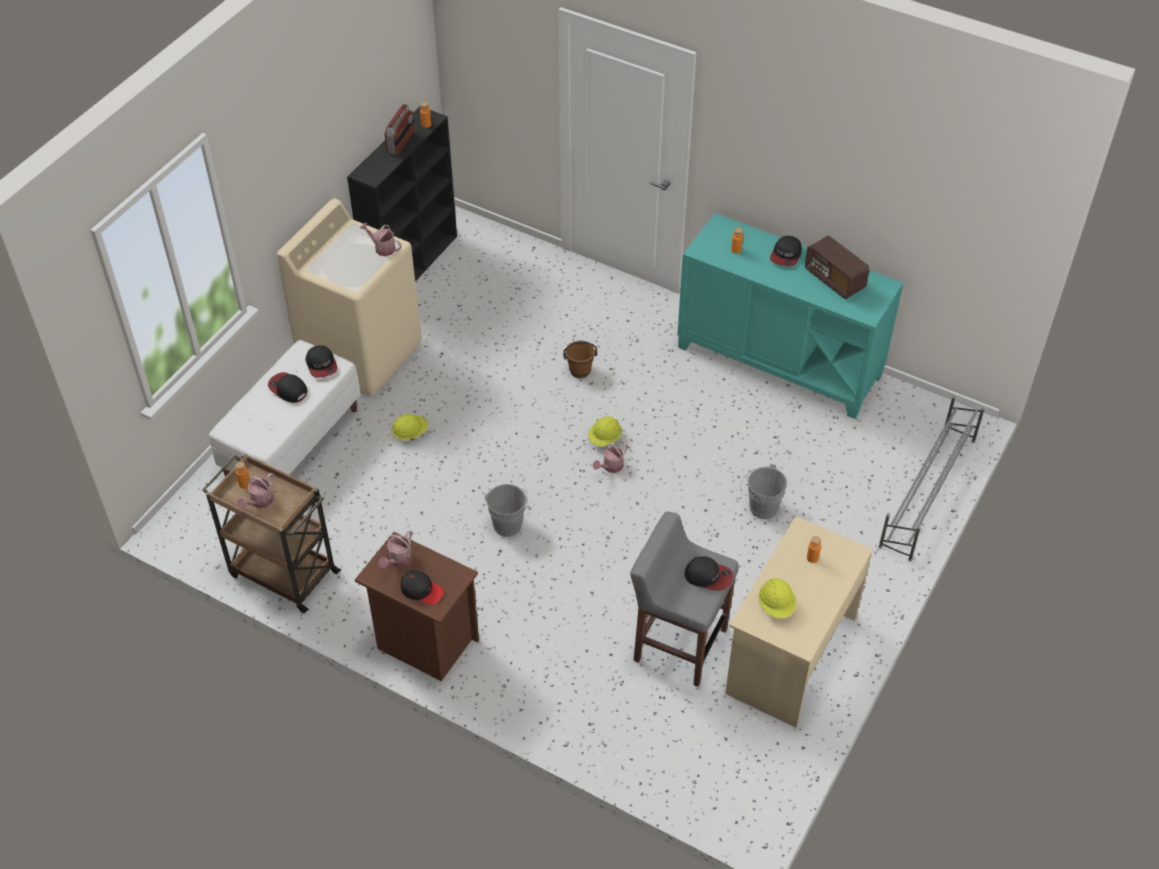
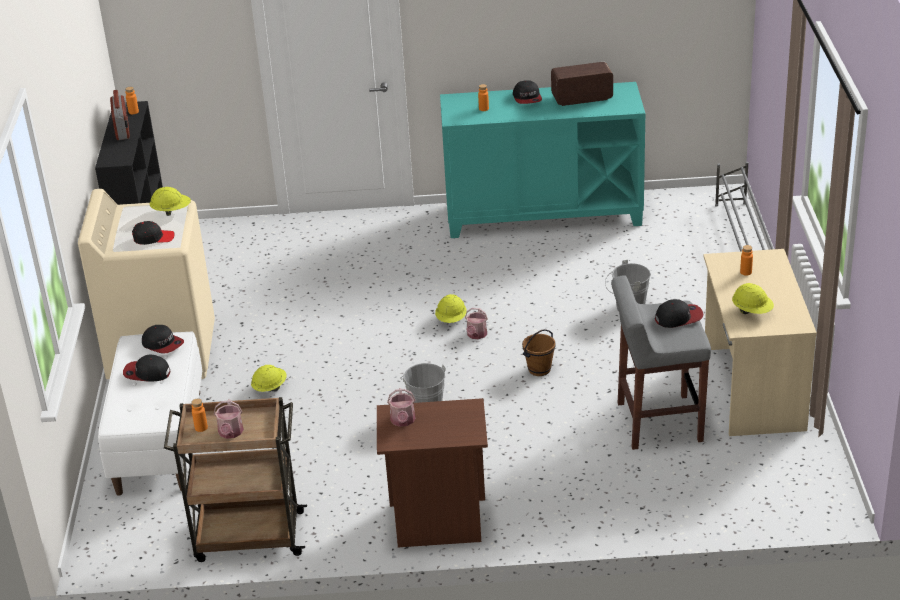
camera: 30 degrees left, 15 degrees down
watering can [360,222,401,256] -> yellow hard hat [150,187,191,216]
black cap [401,570,444,605] -> black cap moved to [132,221,175,245]
brown bucket [563,341,597,378] -> brown bucket moved to [522,329,556,376]
radio [805,235,870,299] -> radio turned 150 degrees clockwise [551,62,613,106]

